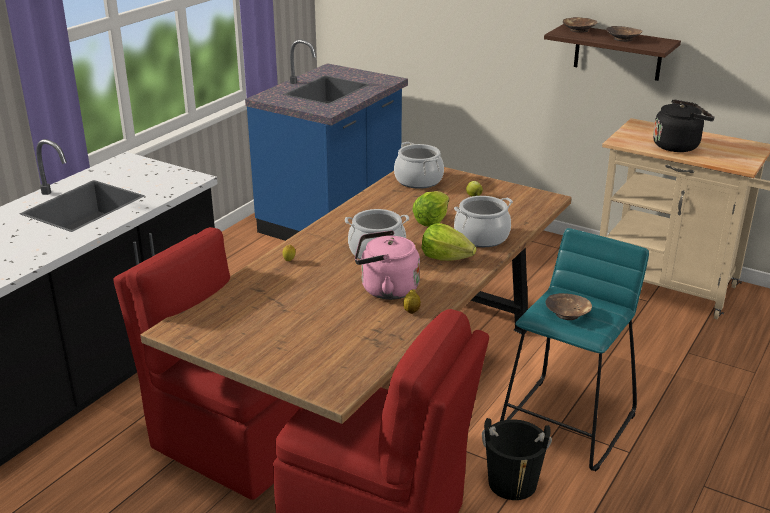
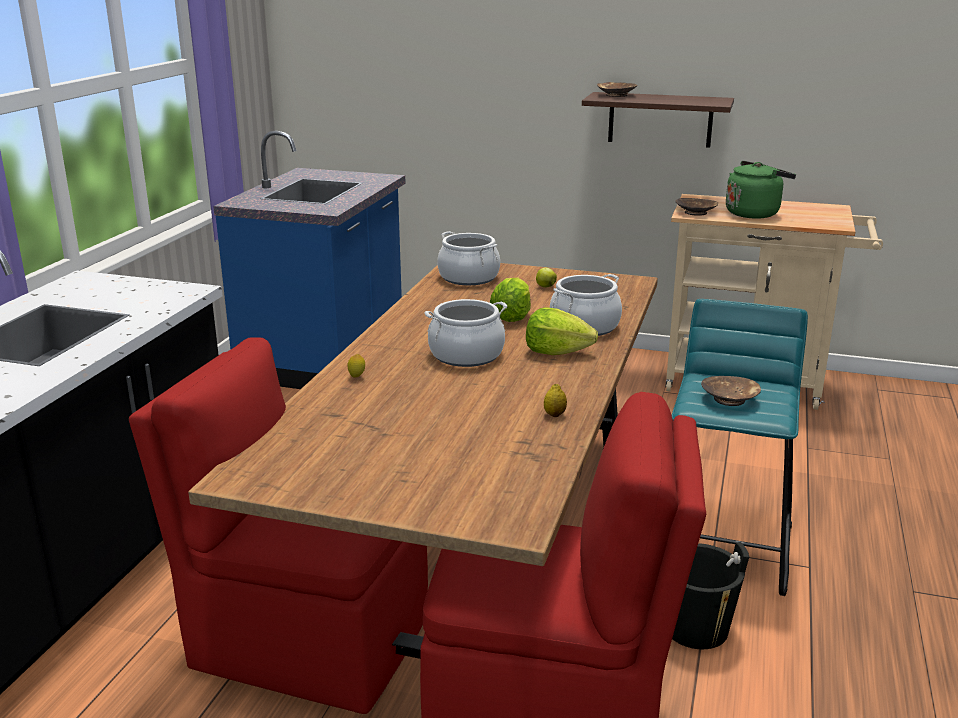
camera: 15 degrees left, 5 degrees down
pink kettle [355,230,420,300] -> none
brown bowl [606,26,642,42] -> brown bowl moved to [675,198,718,216]
black kettle [653,99,715,152] -> green kettle [726,161,796,219]

